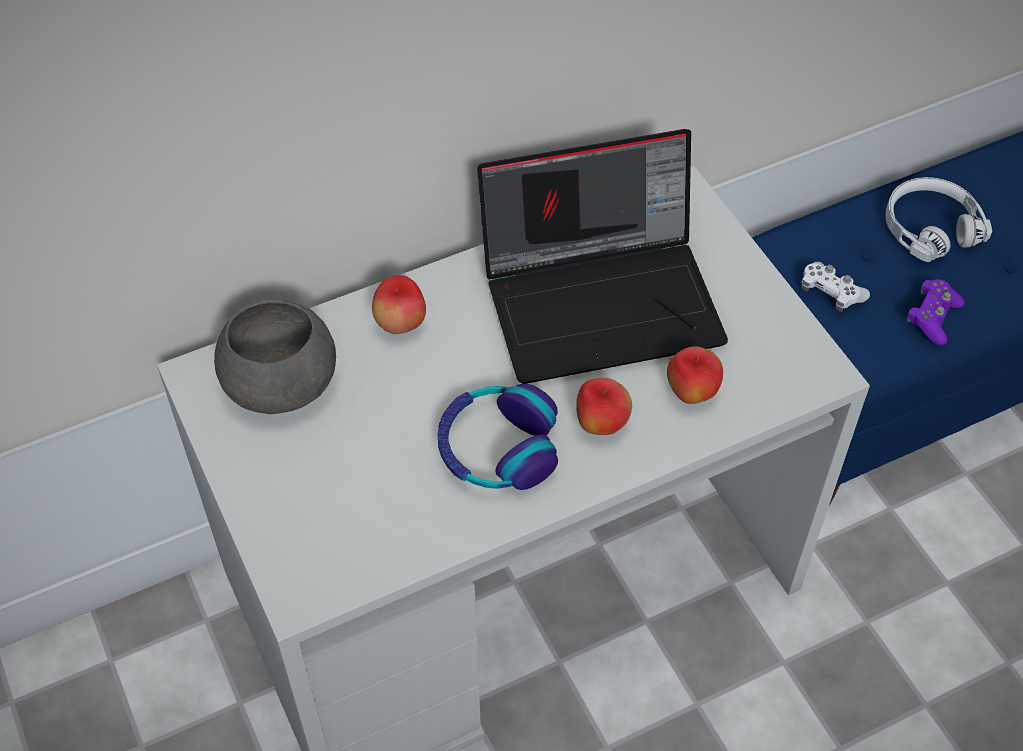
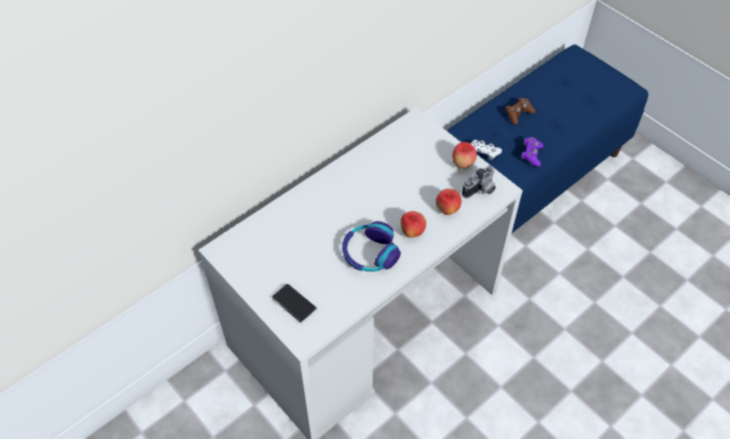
camera: 15 degrees left, 0 degrees up
grey bowl [214,299,336,414] -> none
apple [372,275,426,334] -> apple moved to [452,142,477,169]
laptop [477,129,728,384] -> none
white headphones [885,177,992,262] -> brown game controller [505,97,535,125]
none -> phone [272,284,317,323]
none -> camera [462,165,496,198]

